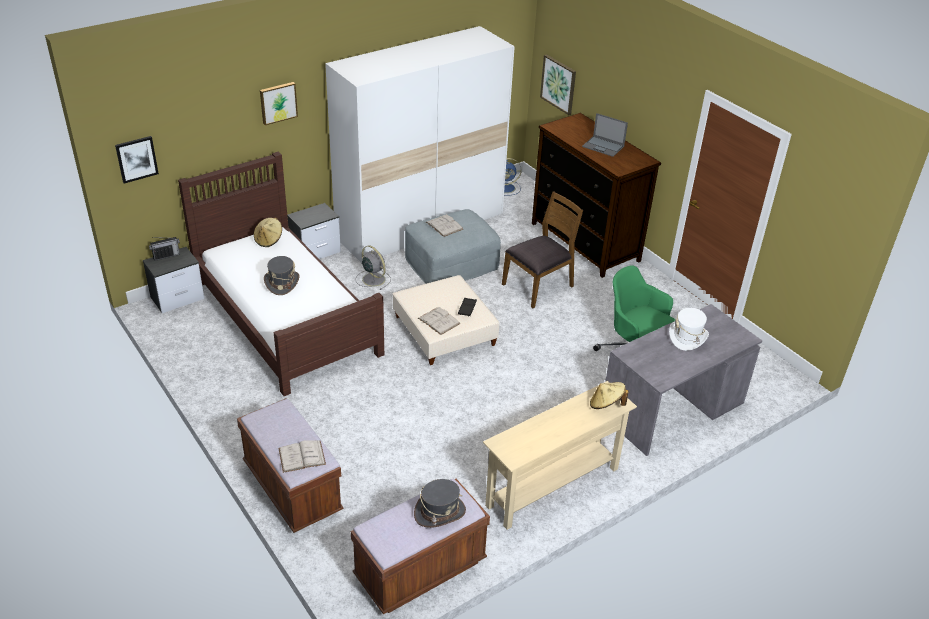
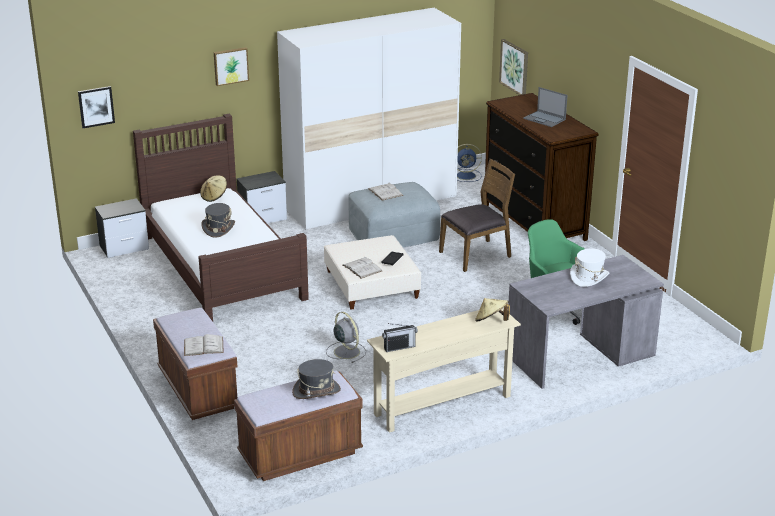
camera: 10 degrees right, 10 degrees down
radio [149,237,180,261] -> radio moved to [382,323,418,352]
grey fan [356,246,391,290] -> grey fan moved to [326,312,366,363]

